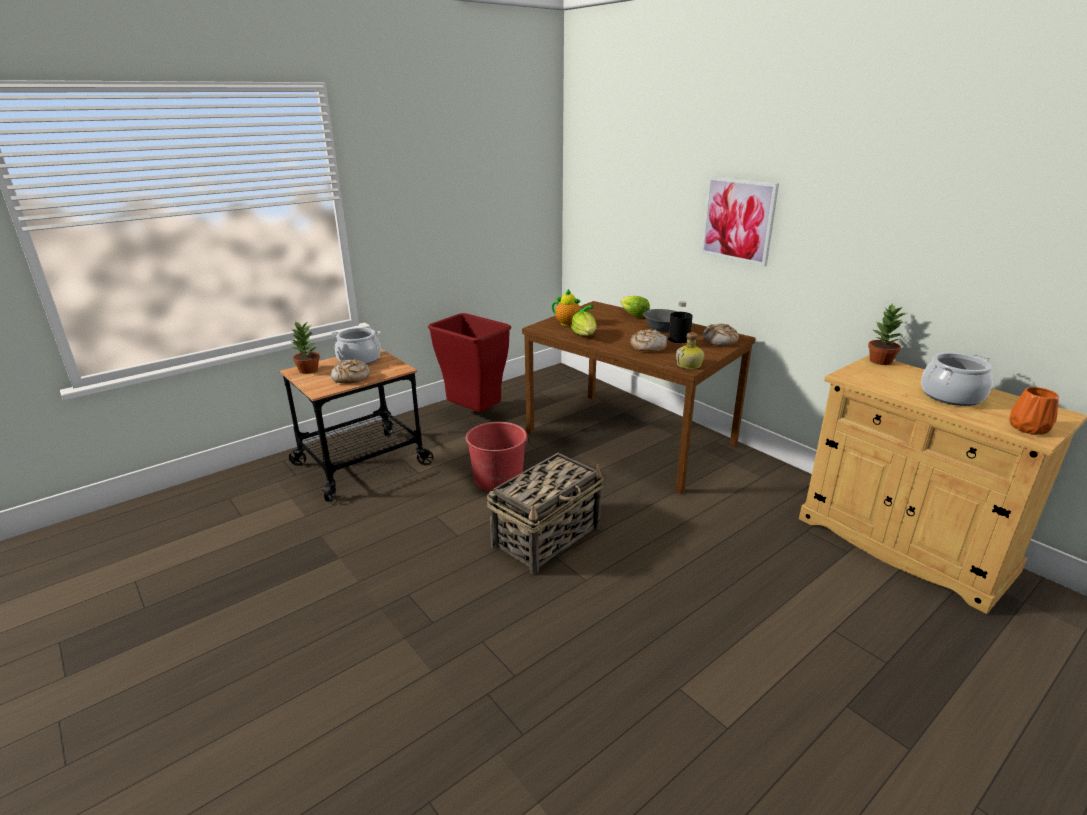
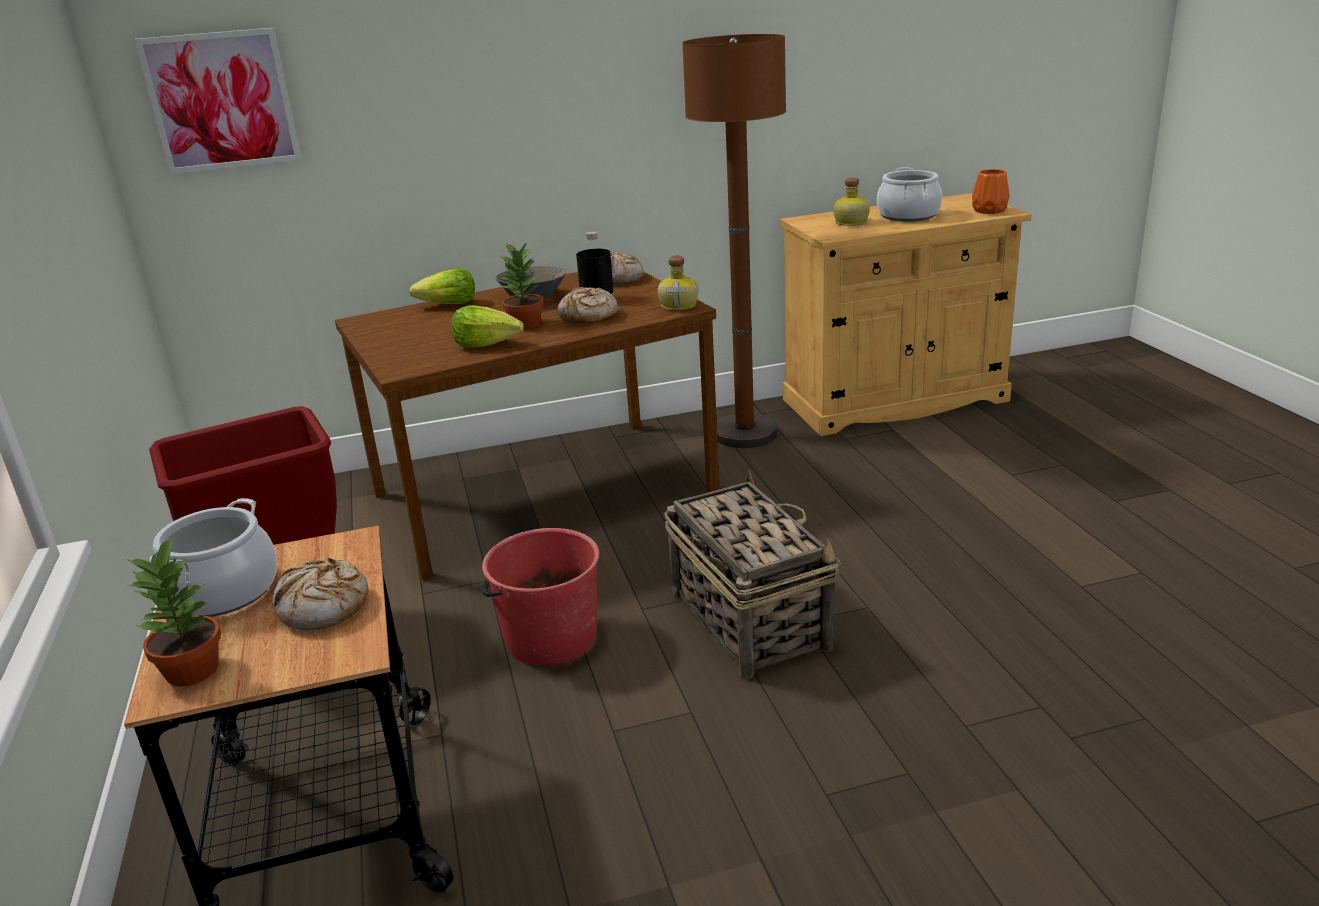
camera: 65 degrees left, 0 degrees up
teapot [552,289,594,326] -> none
picture [701,176,779,267] -> picture moved to [134,28,301,174]
potted plant [868,303,907,365] -> potted plant moved to [499,240,544,329]
none -> brown floor lamp [682,34,786,448]
none -> bottle [833,178,870,226]

